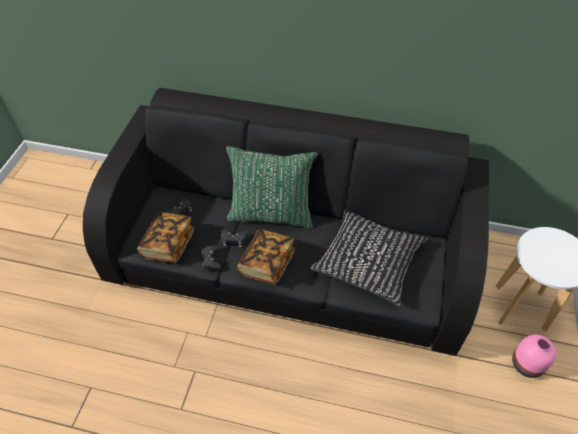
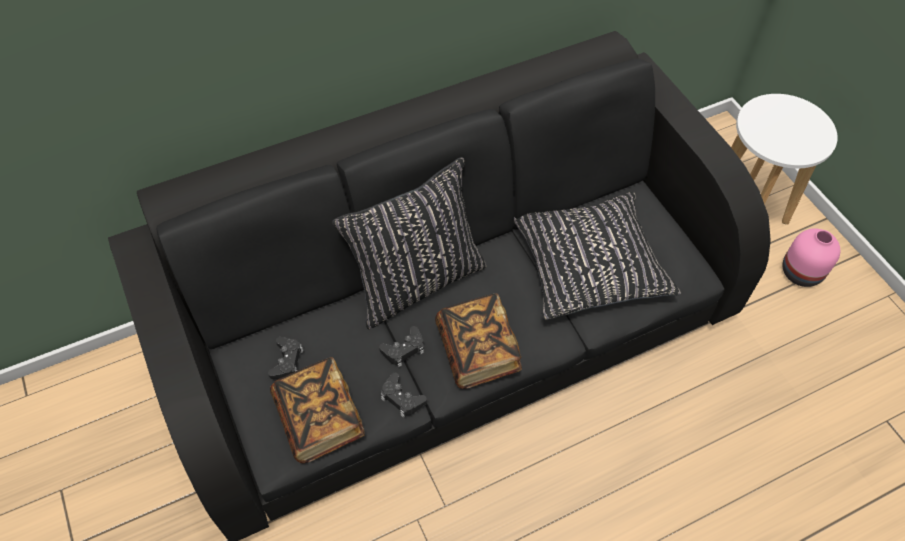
camera: 40 degrees left, 5 degrees up
green pillow [226,146,317,229] -> black pillow [332,157,486,329]

